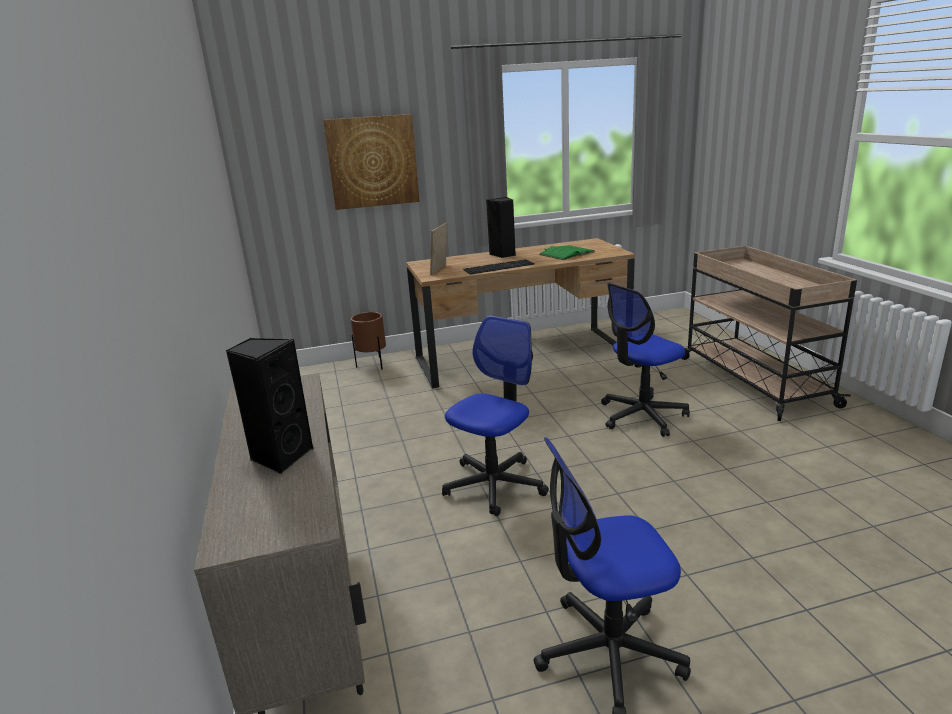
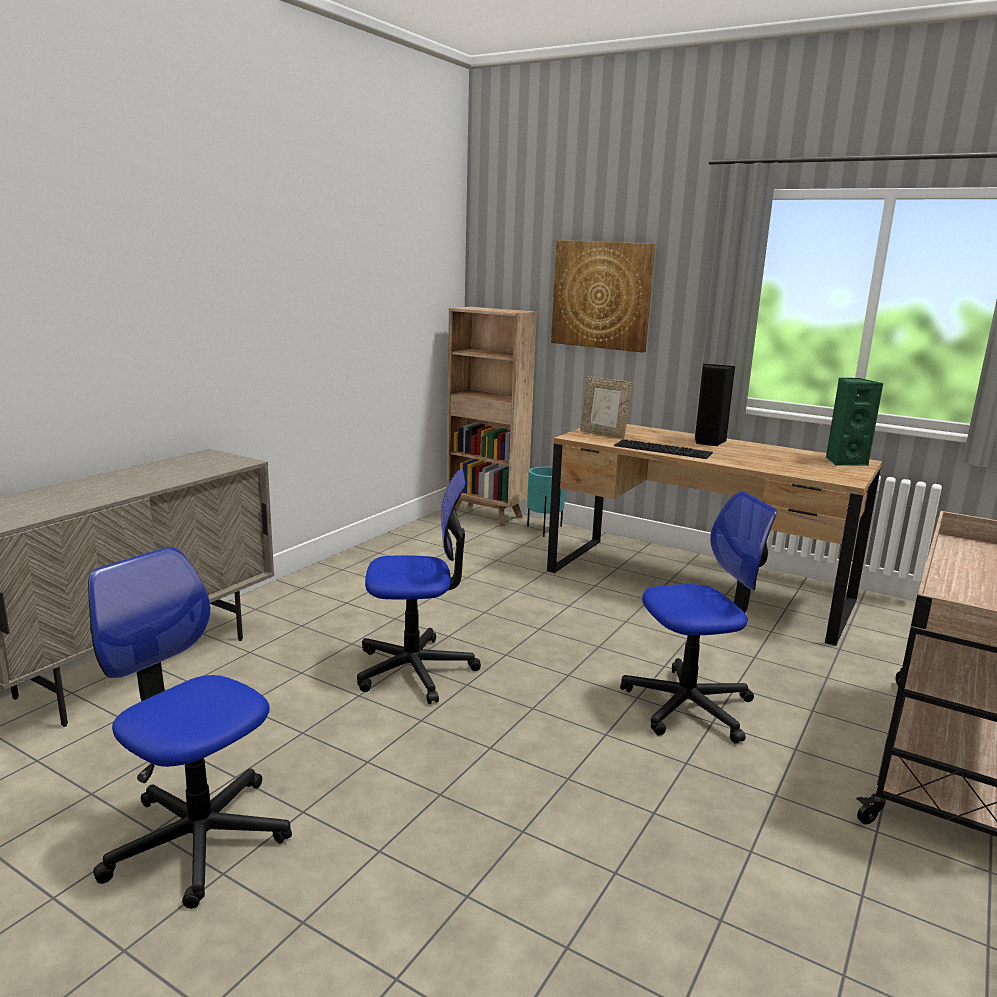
camera: 45 degrees right, 5 degrees down
black speaker [226,338,313,474] -> none
brown planter [351,312,386,369] -> turquoise planter [527,467,565,537]
picture frame [430,223,448,275] -> picture frame turned 120 degrees counterclockwise [580,376,632,439]
green book [539,246,595,260] -> none
office chair [601,283,690,437] -> office chair turned 150 degrees clockwise [620,491,777,744]
none -> brown bookcase [446,307,537,526]
none -> green speaker [826,378,883,466]

